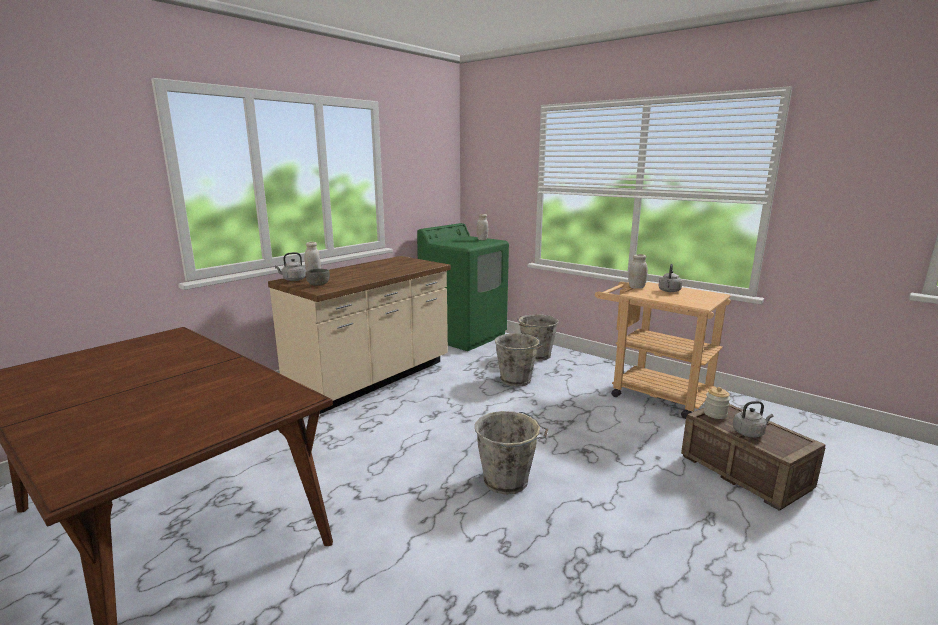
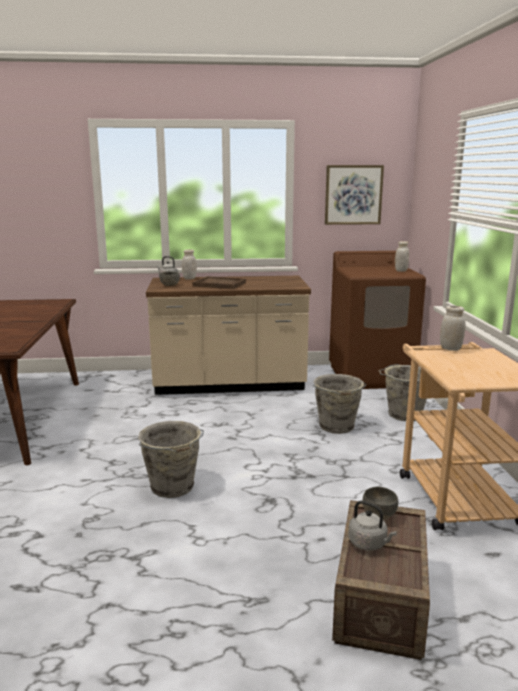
camera: 45 degrees right, 0 degrees up
green washing machine [417,223,509,351] -> brown washing machine [329,251,426,389]
grey kettle [659,264,682,292] -> none
jar [704,387,730,419] -> grey bowl [363,487,398,519]
none -> brown tray [192,276,246,289]
none -> picture [325,165,384,225]

